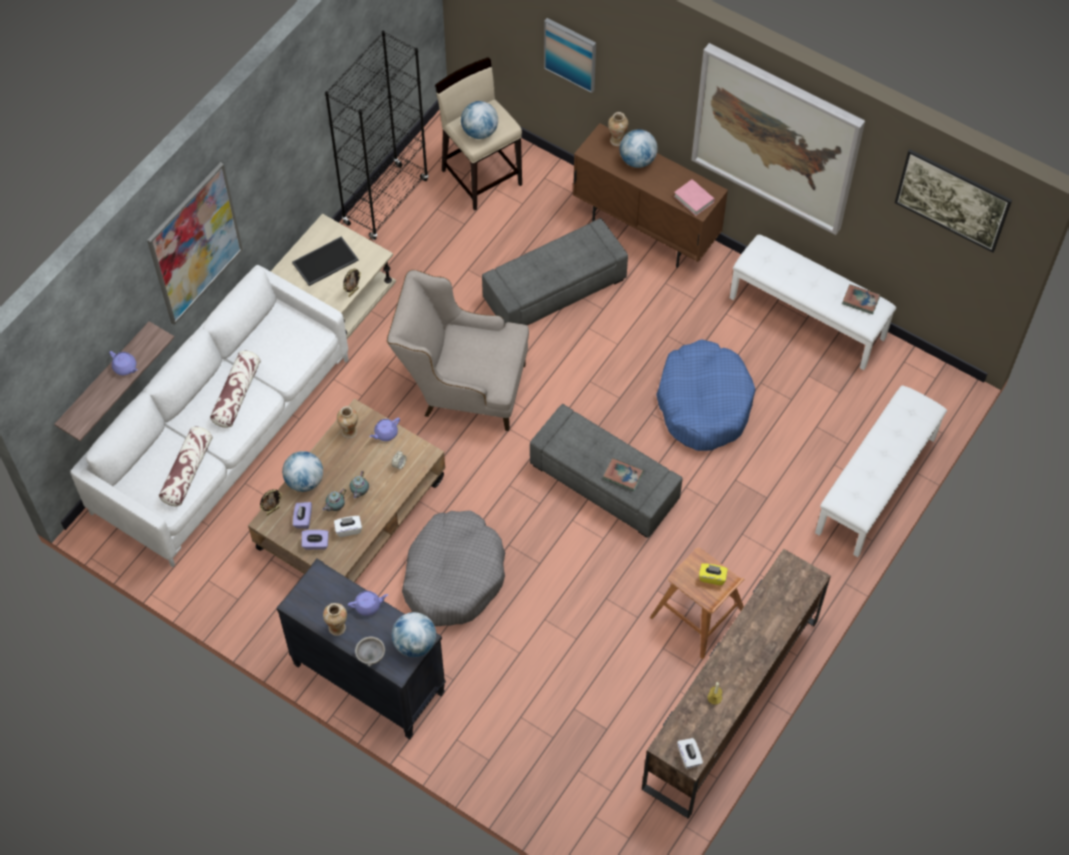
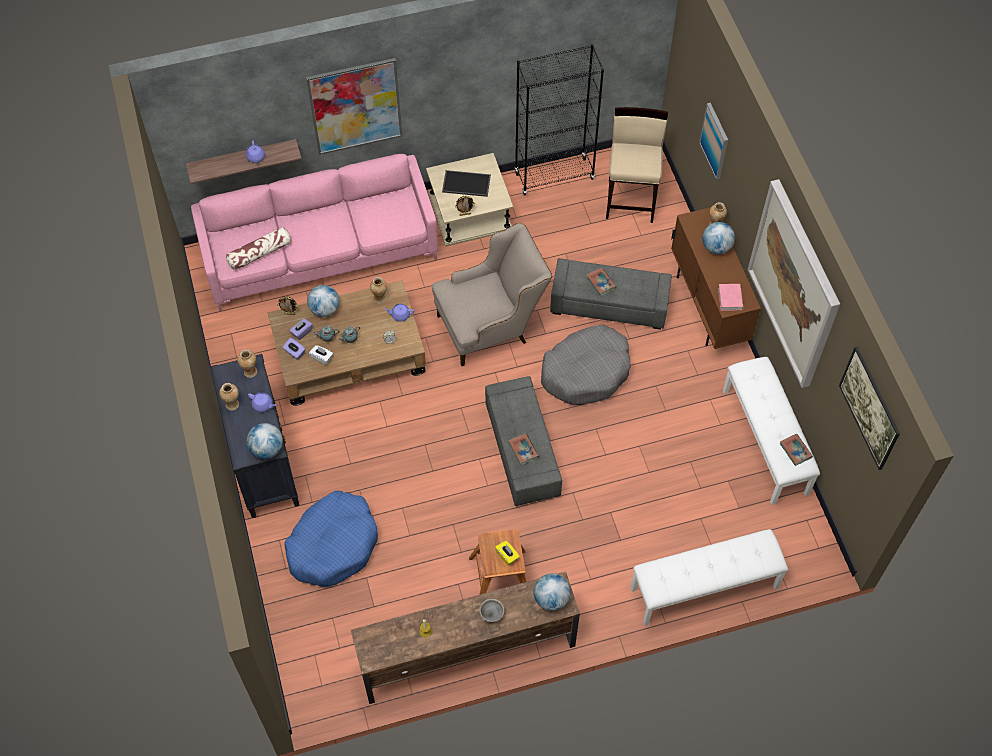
camera: 40 degrees right, 0 degrees up
white sofa [70,265,349,567] -> pink sofa [191,154,438,311]
pillow [210,350,261,428] -> none
grey bowl [355,636,385,666] -> grey bowl moved to [480,599,504,622]
beige armchair [387,270,529,431] -> beige armchair turned 105 degrees clockwise [432,223,552,366]
grey dog bed [402,510,505,627] -> grey dog bed moved to [541,324,630,405]
globe [461,101,498,139] -> globe moved to [534,573,571,611]
blue dog bed [656,339,755,451] -> blue dog bed moved to [285,491,378,587]
white tissue box [677,738,703,769] -> none
none -> vase [237,349,257,378]
none -> book [586,268,616,296]

